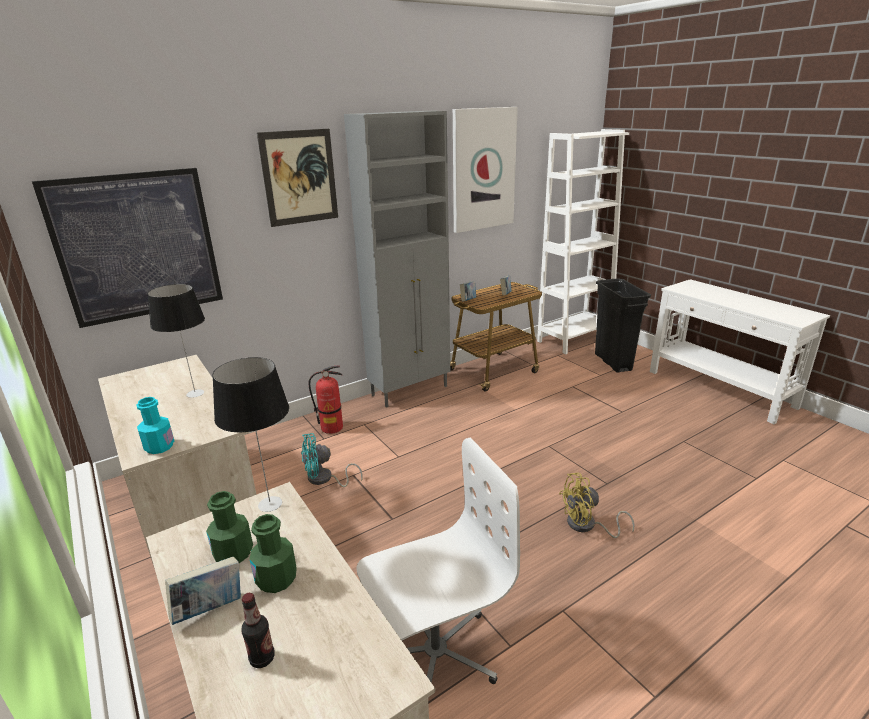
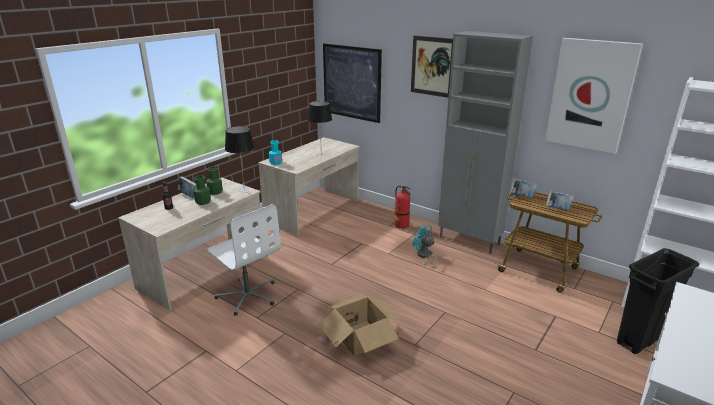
camera: 70 degrees right, 0 degrees up
turquoise fan [301,433,363,487] -> turquoise fan moved to [413,224,437,269]
yellow fan [559,473,635,538] -> cardboard box [318,297,404,356]

